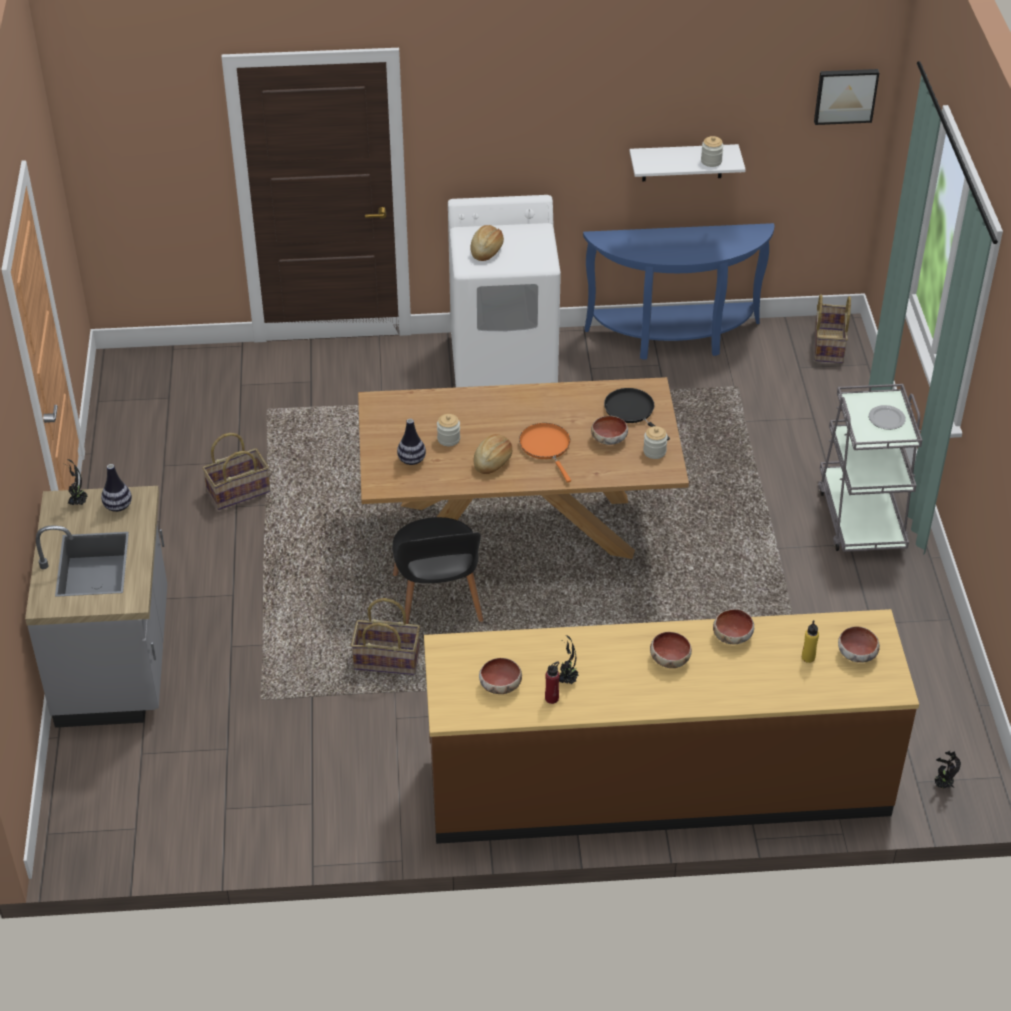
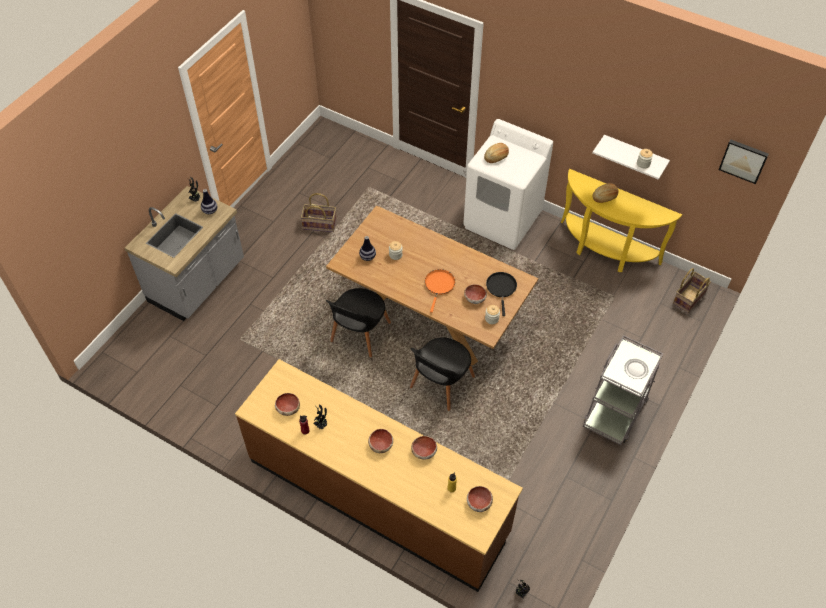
camera: 35 degrees right, 10 degrees up
basket [351,598,420,675] -> none
bread [474,434,512,474] -> bread moved to [592,183,619,203]
blue console table [583,223,774,360] -> yellow console table [561,169,682,272]
none -> black chair [410,337,475,411]

